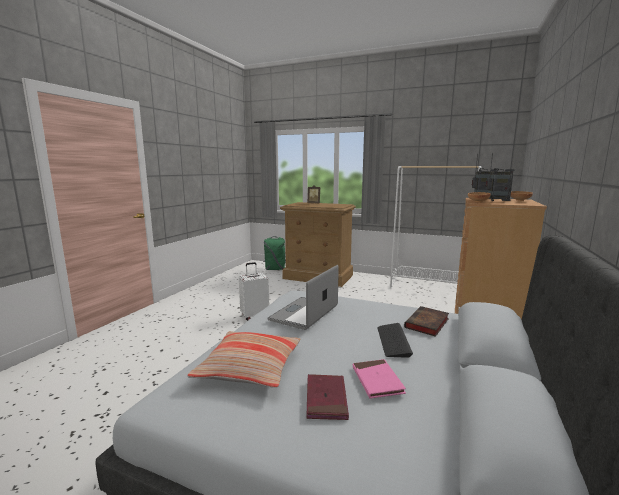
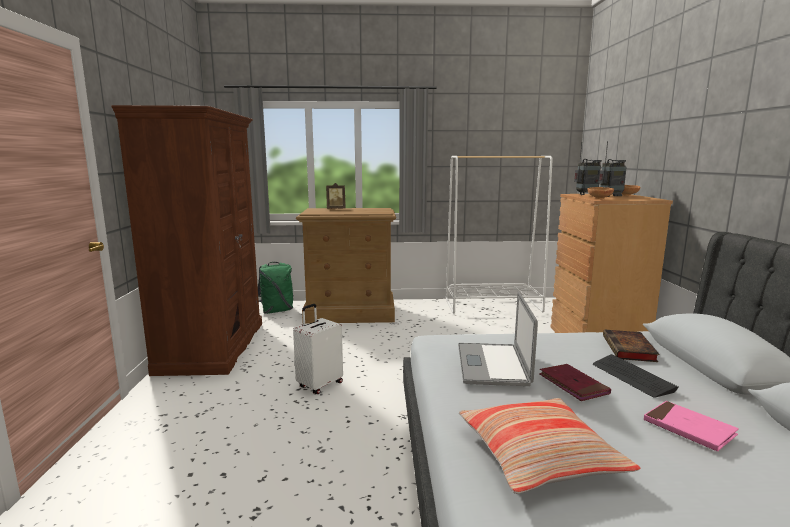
camera: 25 degrees left, 0 degrees up
red book [306,374,349,420] -> red book moved to [539,364,611,401]
none -> brown wardrobe [111,105,262,376]

